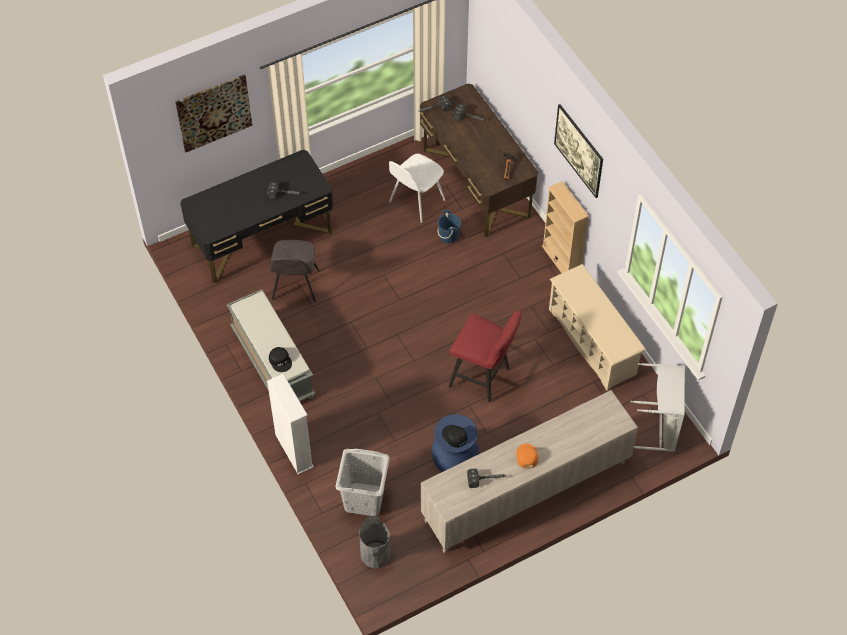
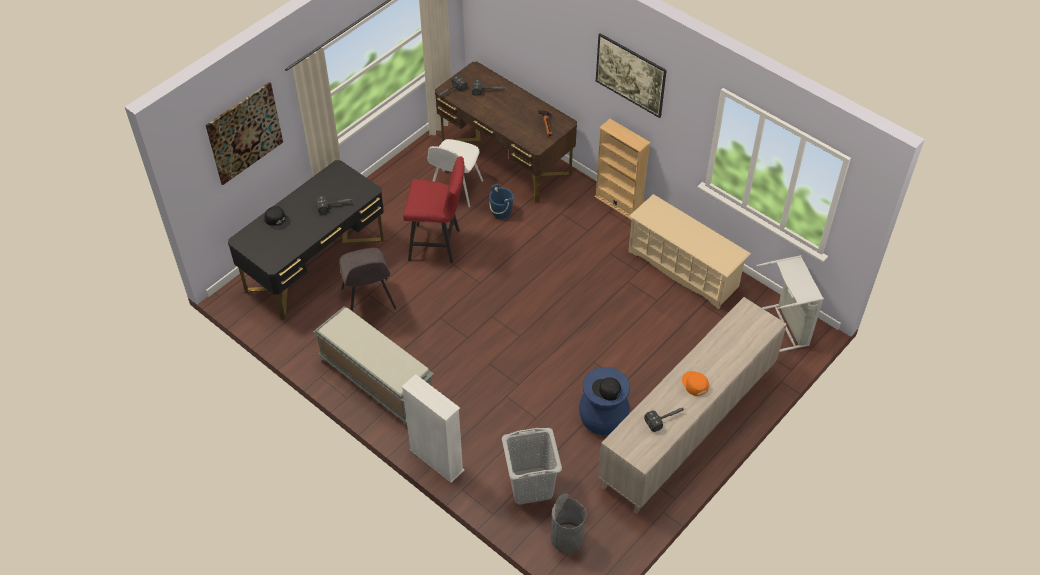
camera: 20 degrees left, 5 degrees down
black cap [269,347,292,372] -> black cap moved to [264,206,291,230]
red stool [449,310,522,402] -> red stool moved to [403,156,464,263]

